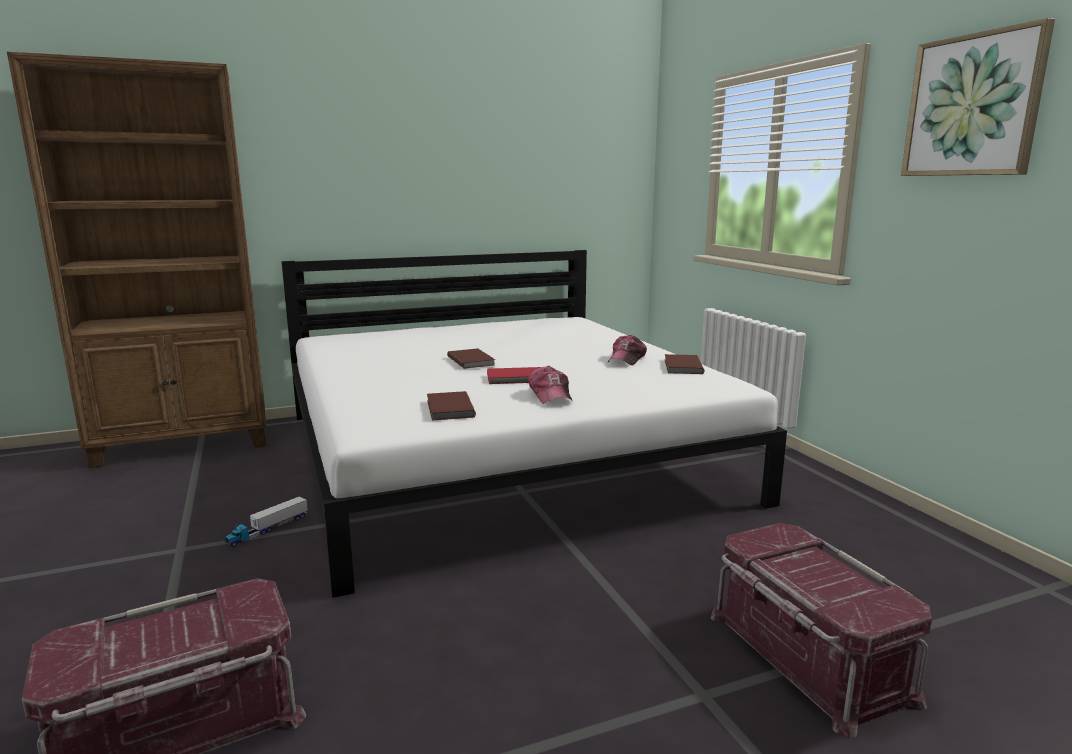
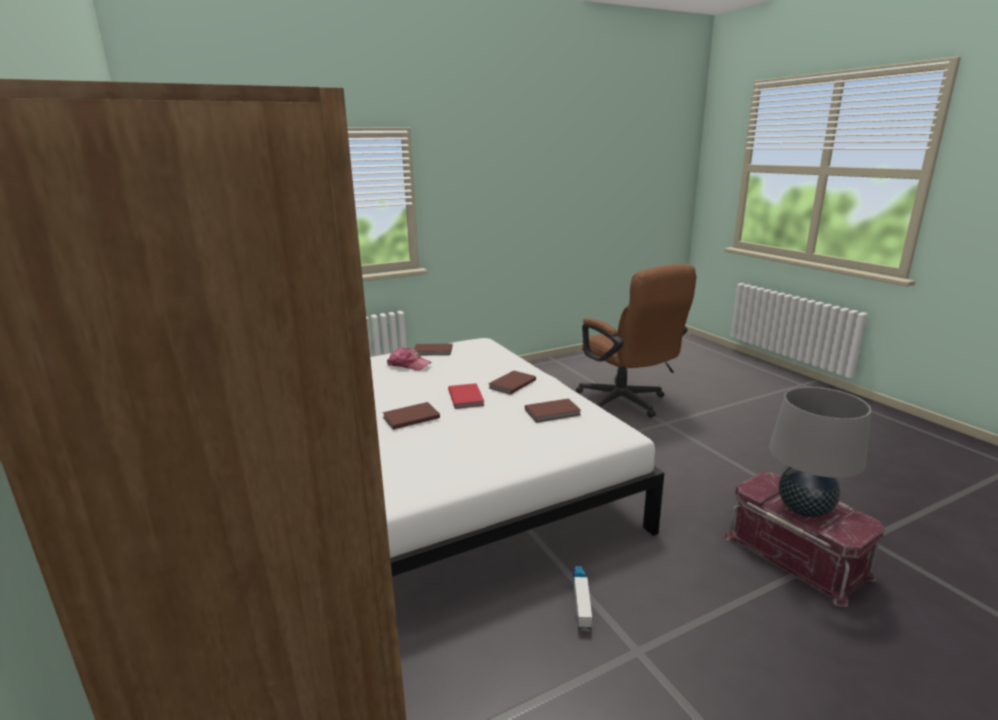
camera: 95 degrees left, 5 degrees up
toy truck [224,496,308,547] -> toy truck turned 120 degrees counterclockwise [573,566,592,631]
cap [528,366,572,404] -> brown book [488,370,536,395]
red storage box [711,523,932,737] -> brown office chair [576,264,696,418]
picture [901,18,1055,176] -> none
none -> grey table lamp [769,387,871,517]

